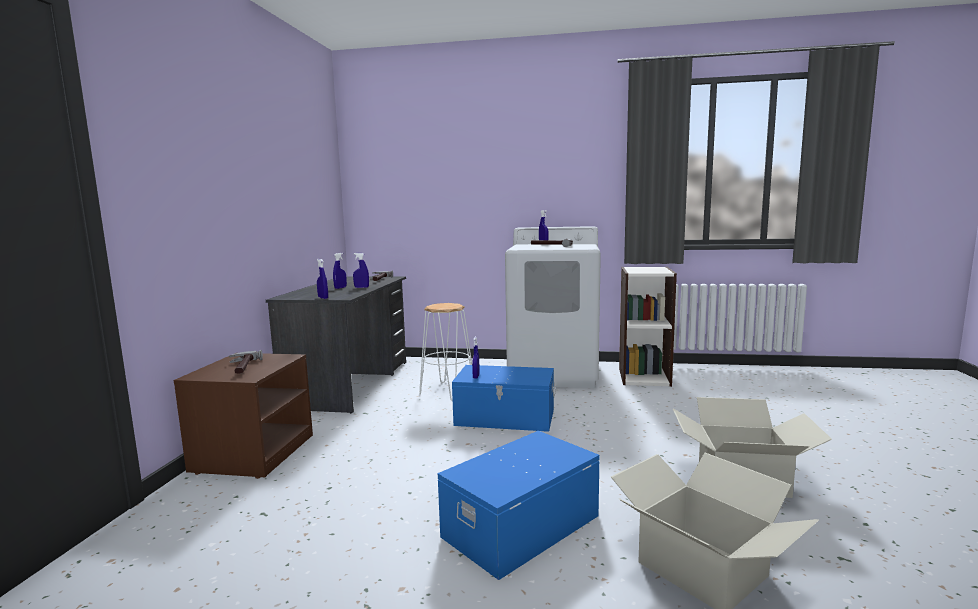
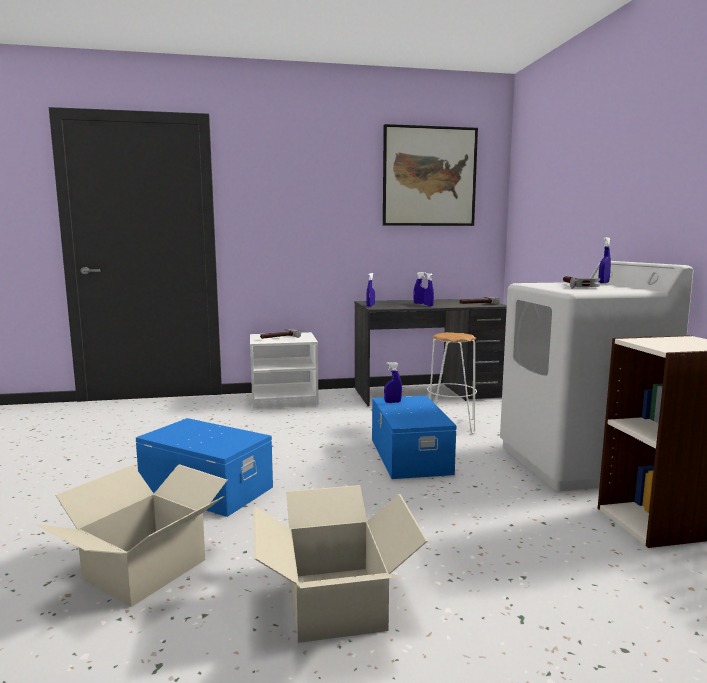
camera: 70 degrees right, 0 degrees up
brown nightstand [174,353,313,479] -> white nightstand [250,332,318,409]
none -> picture [383,124,478,226]

